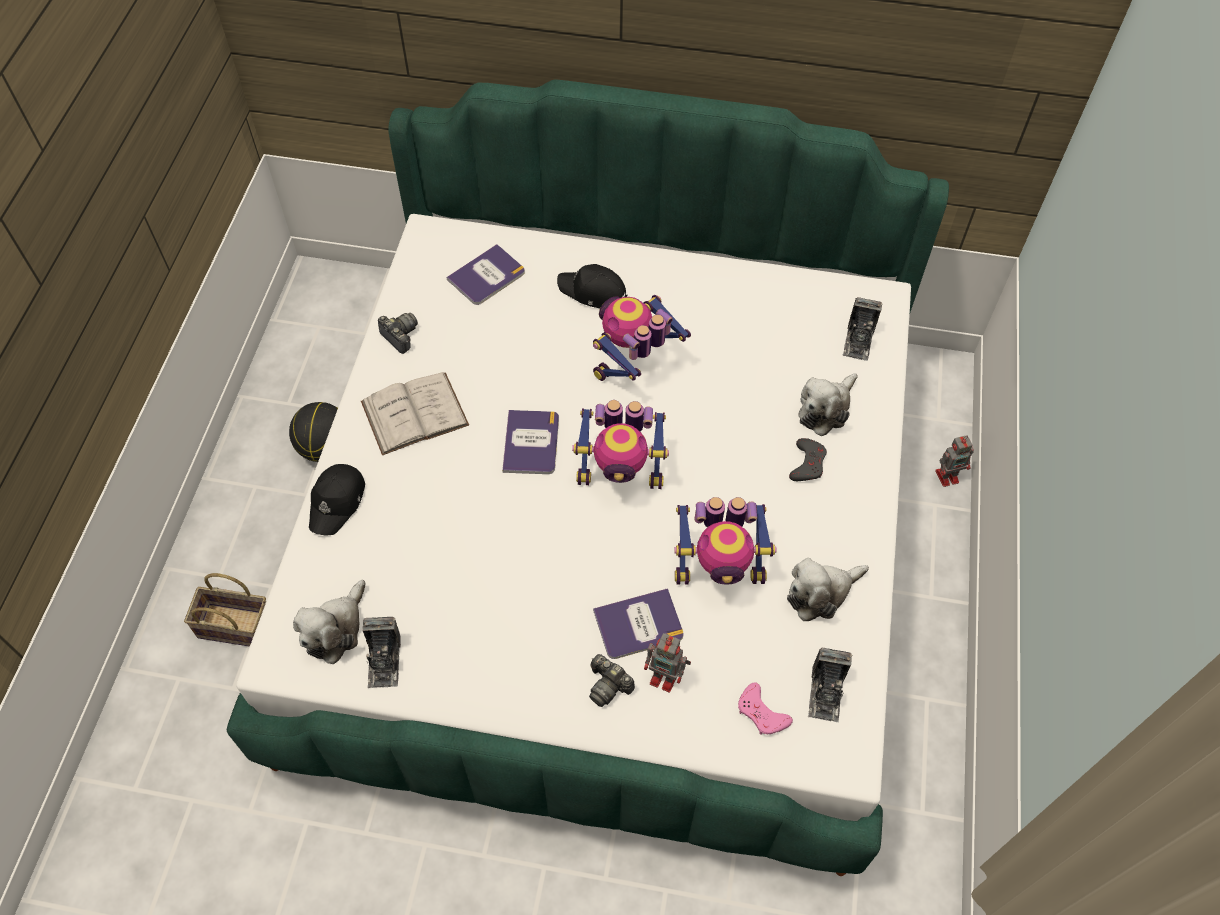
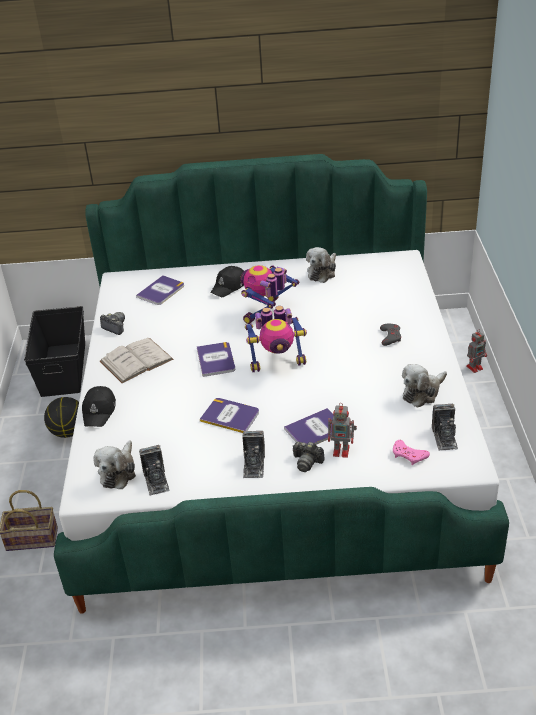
camera: 10 degrees left, 20 degrees down
black cap [557,264,627,308] -> black cap turned 60 degrees counterclockwise [210,266,244,297]
toy robot [674,497,776,585] -> none
plush toy [798,373,858,436] -> plush toy moved to [306,247,336,283]
camera [843,297,883,361] -> camera moved to [243,431,265,478]
none -> black storage box [24,306,85,397]
none -> book [200,398,259,433]

